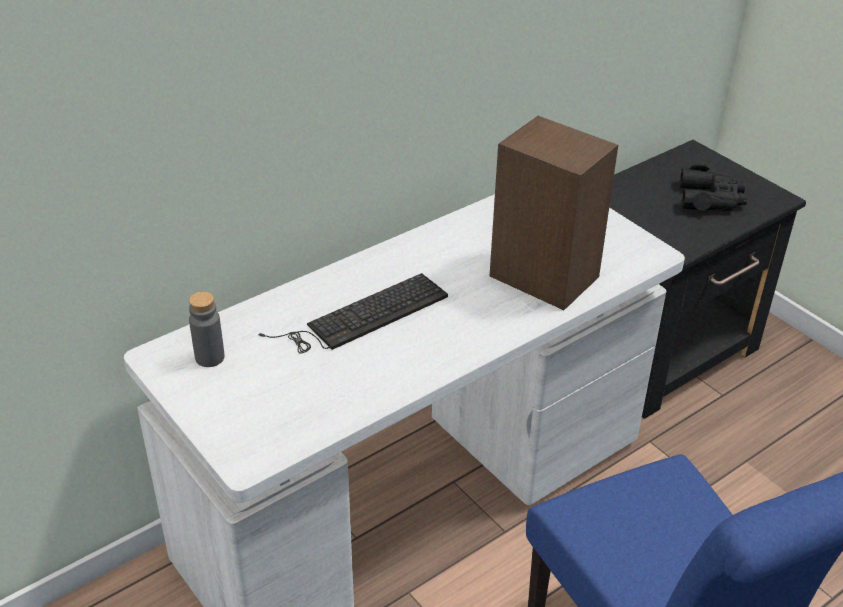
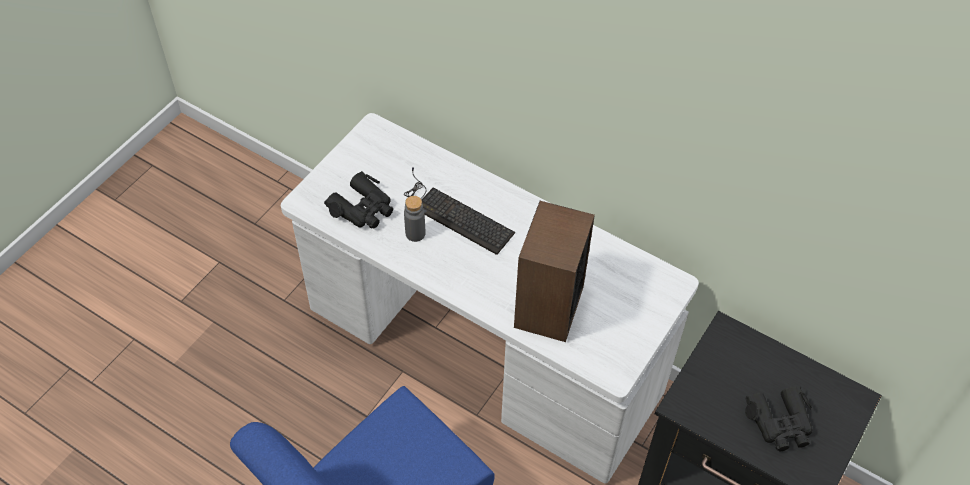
camera: 70 degrees right, 15 degrees up
grey bottle [189,292,225,367] -> grey bottle moved to [404,196,425,242]
none -> black binoculars [324,172,393,229]

